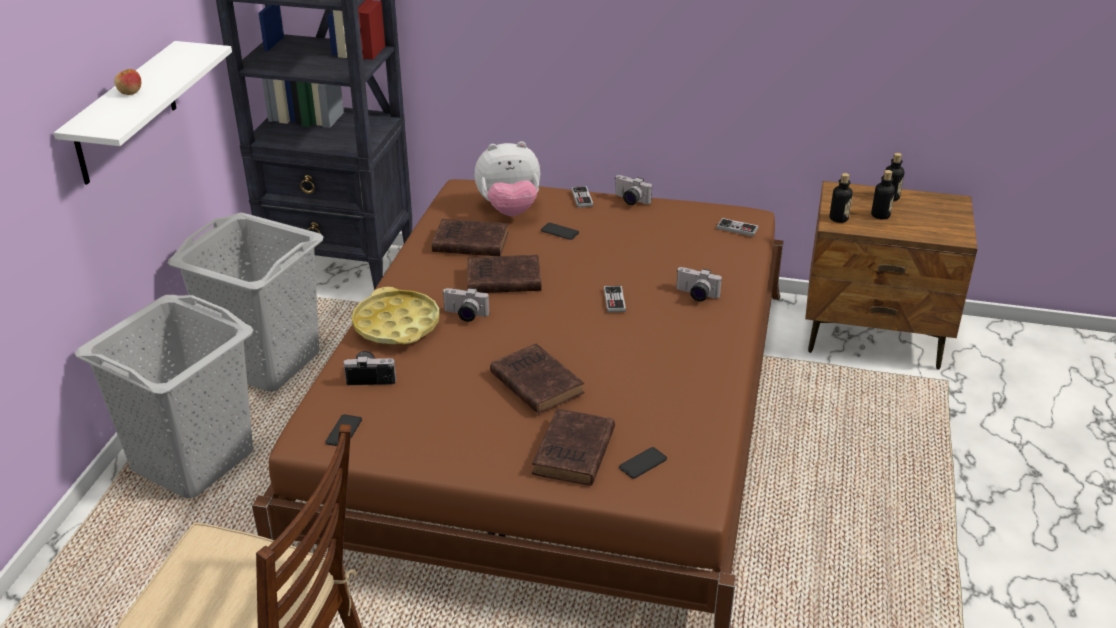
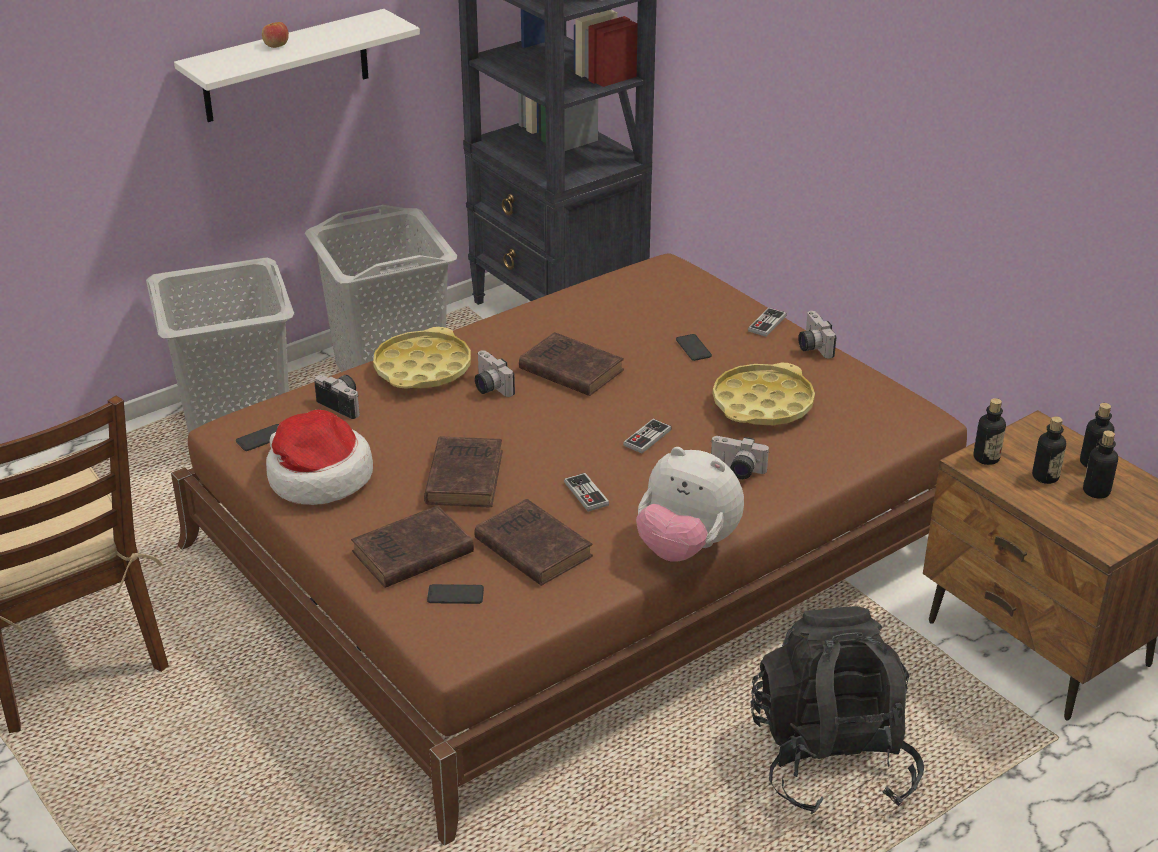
camera: 40 degrees right, 0 degrees up
brown book [432,219,509,256] -> brown book moved to [474,499,593,586]
plush toy [475,141,540,216] -> plush toy moved to [636,447,744,562]
camera [676,267,722,301] -> camera turned 45 degrees counterclockwise [710,436,769,479]
game controller [717,218,758,236] -> game controller moved to [564,473,609,512]
none -> hat [266,410,373,505]
none -> yellow tray [713,363,815,425]
none -> black backpack [751,606,924,815]
none -> bottle [1083,430,1118,499]

